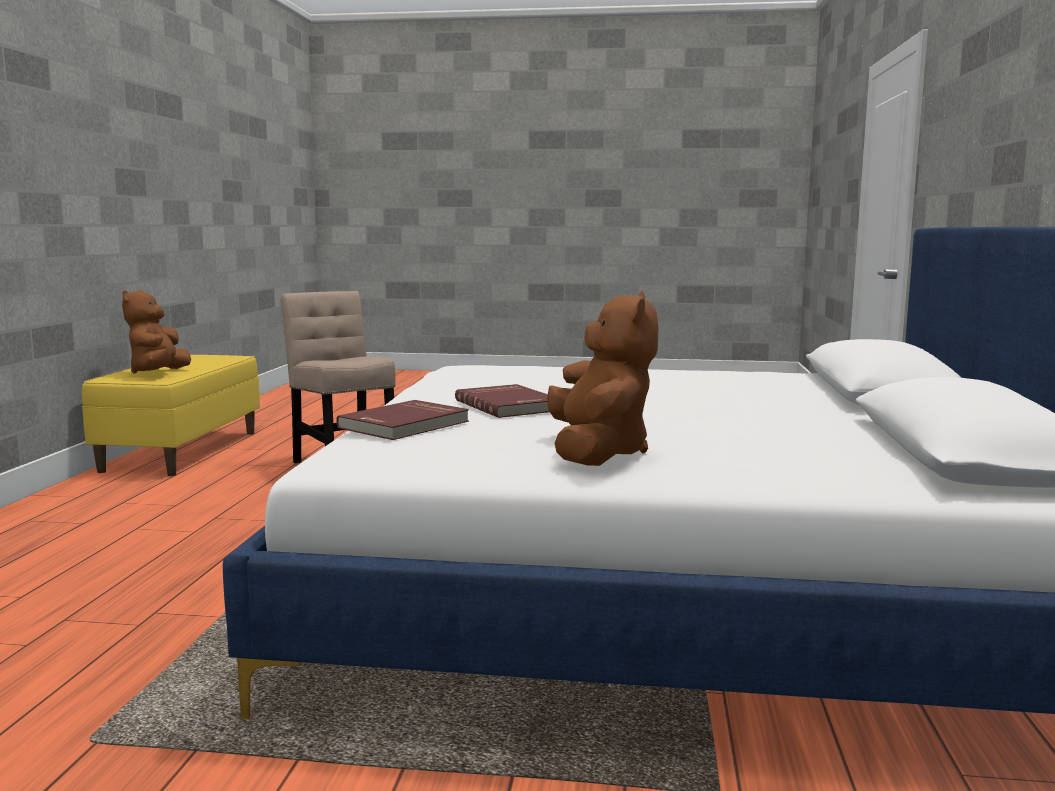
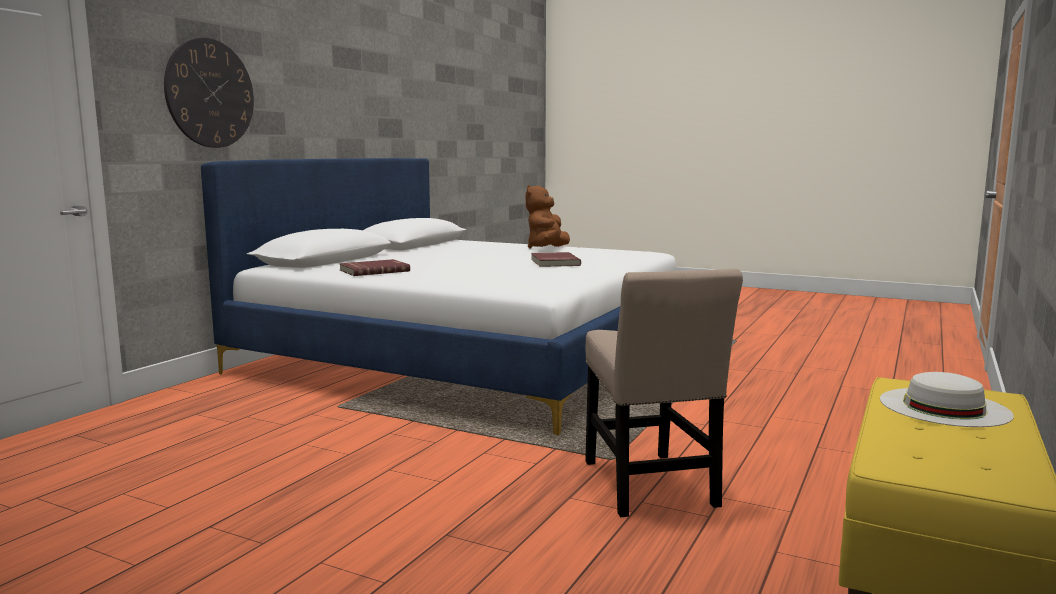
camera: 160 degrees left, 0 degrees up
brown plush toy [122,290,191,374] -> white hat [880,372,1014,427]
red book [336,400,469,440] -> red book moved to [339,259,410,276]
none -> wall clock [164,38,254,148]

